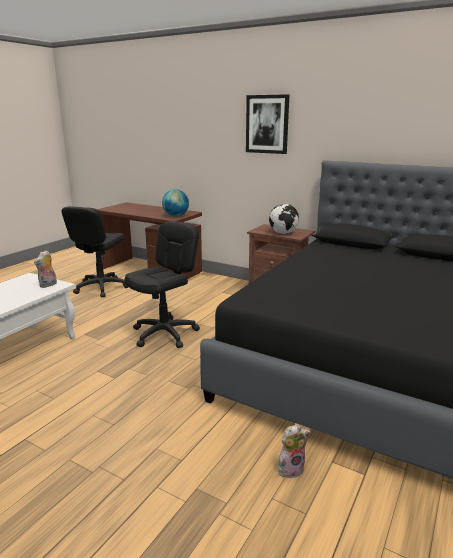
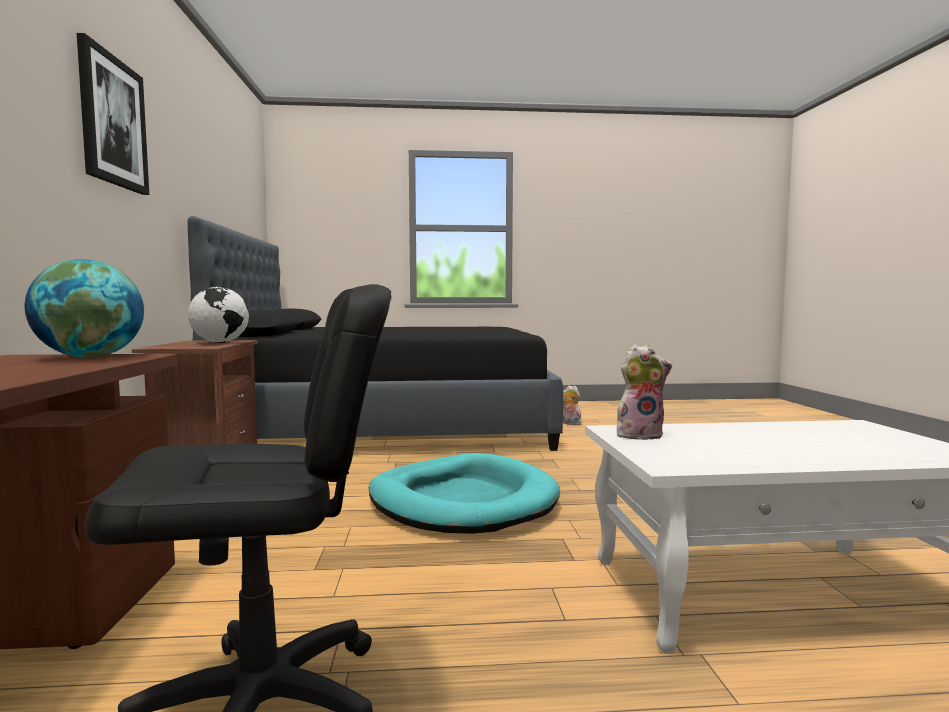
camera: 125 degrees left, 15 degrees down
black office chair [125,221,200,348] -> turquoise dog bed [369,453,560,534]

